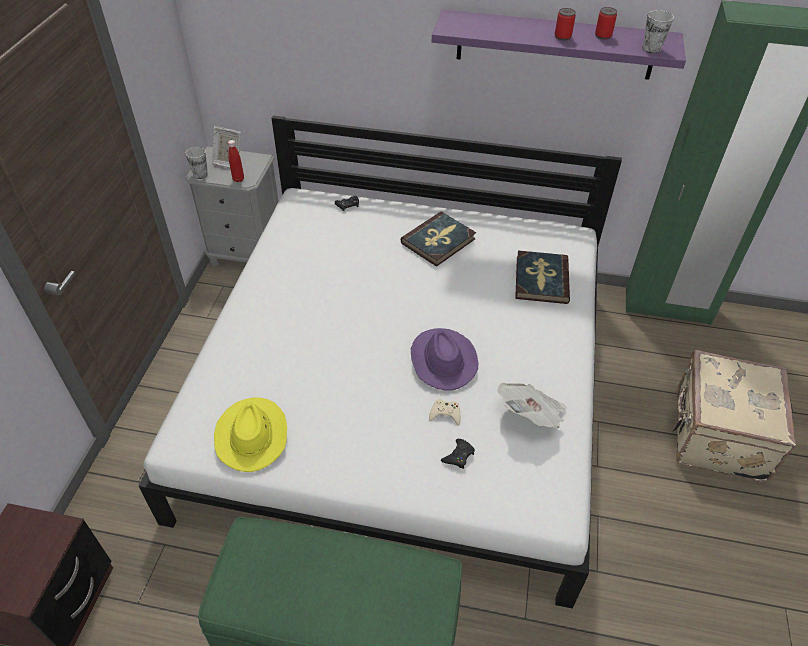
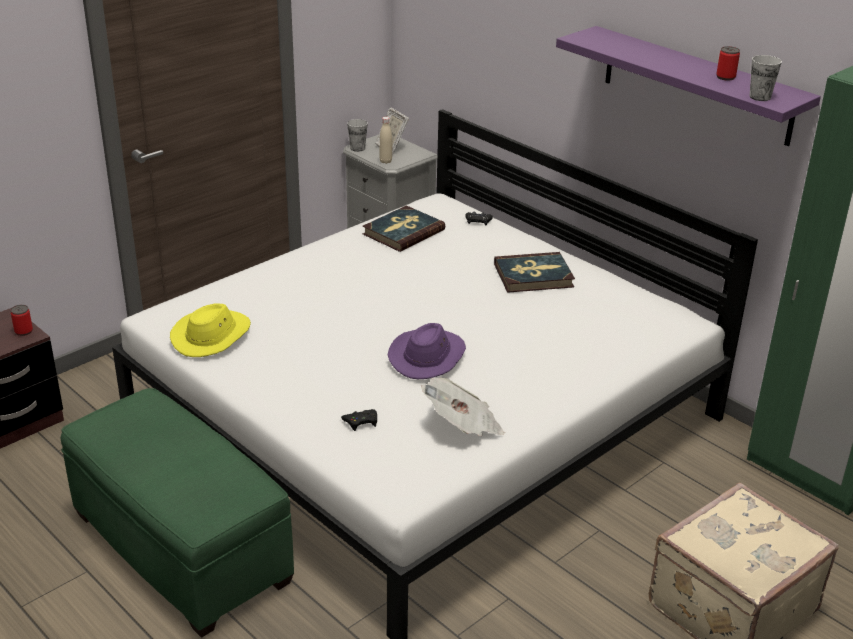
camera: 35 degrees right, 15 degrees down
red bottle [228,140,244,182] -> beige bottle [380,117,392,164]
beige game controller [429,399,461,425] -> none
book [515,251,570,304] -> book moved to [363,205,445,252]
can [555,8,576,41] -> can moved to [11,305,33,336]

